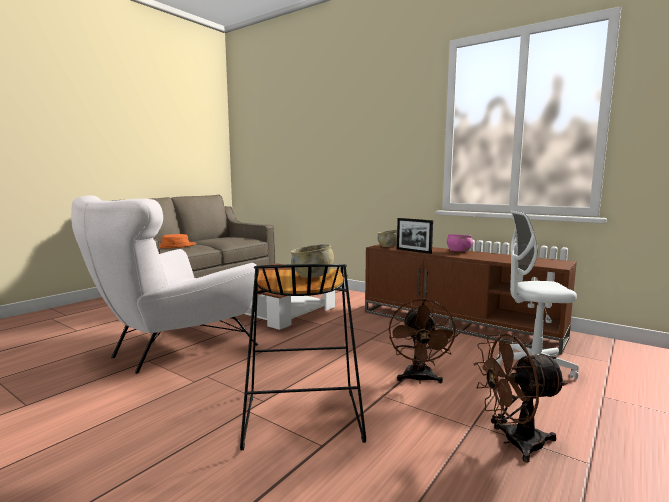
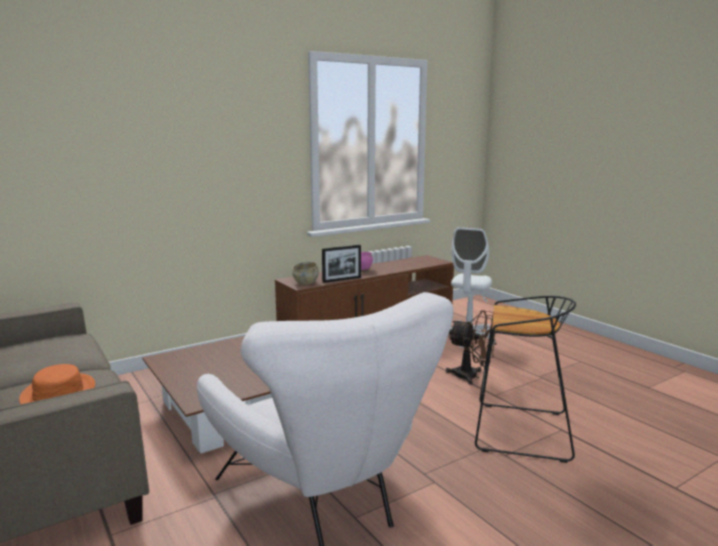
camera: 70 degrees left, 5 degrees up
beige bowl [291,244,334,278] -> none
brown fan [474,334,567,463] -> none

